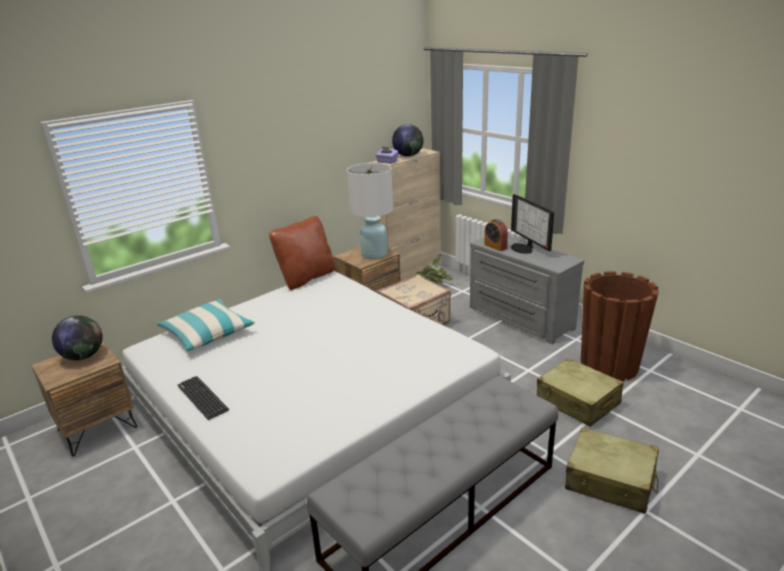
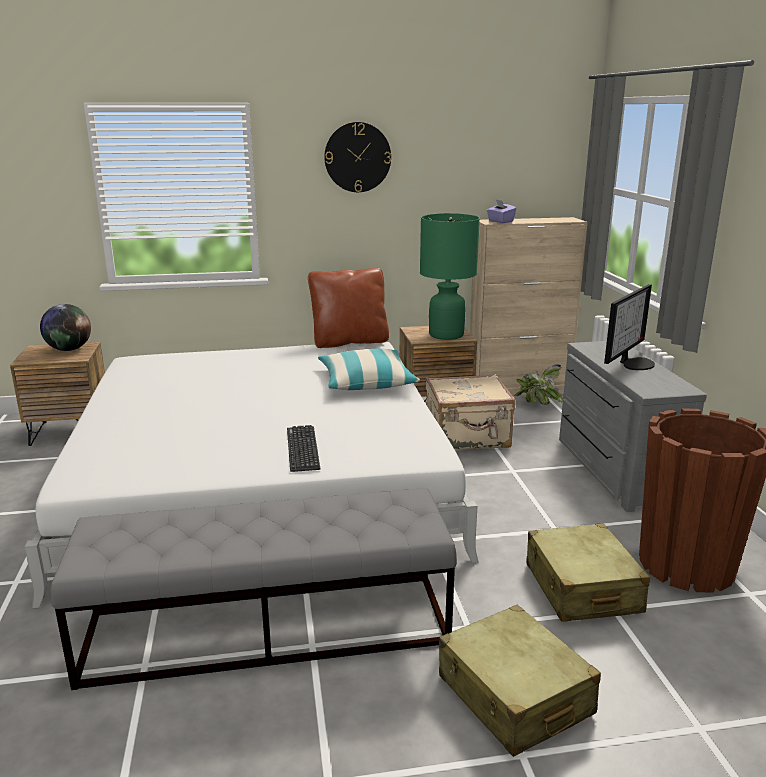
camera: 30 degrees right, 5 degrees down
pillow [156,299,255,351] -> pillow moved to [318,349,420,390]
keyboard [177,376,229,420] -> keyboard moved to [287,425,320,472]
white table lamp [347,163,393,259] -> green table lamp [420,213,480,340]
globe [392,124,424,157] -> none
alarm clock [484,219,508,251] -> none
monitor [511,194,554,254] -> monitor turned 150 degrees counterclockwise [604,284,655,370]
none -> wall clock [324,122,391,192]

